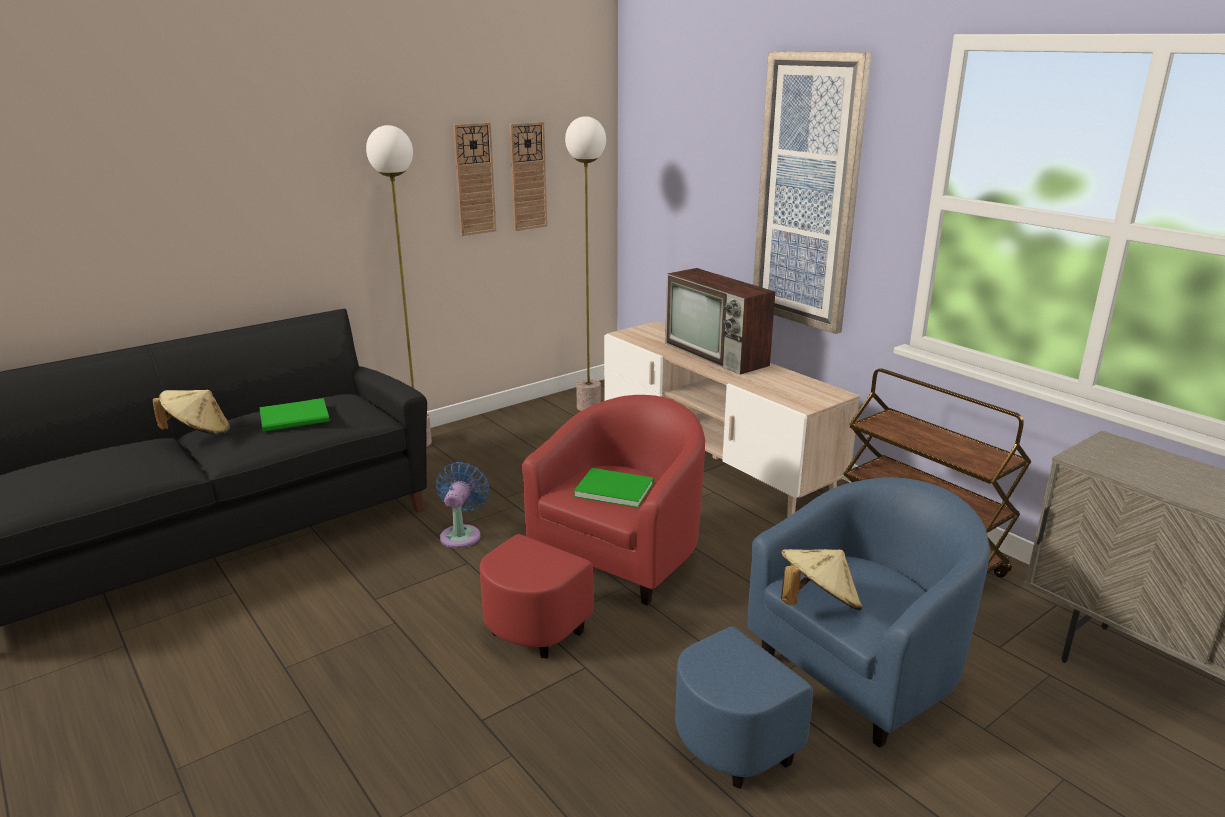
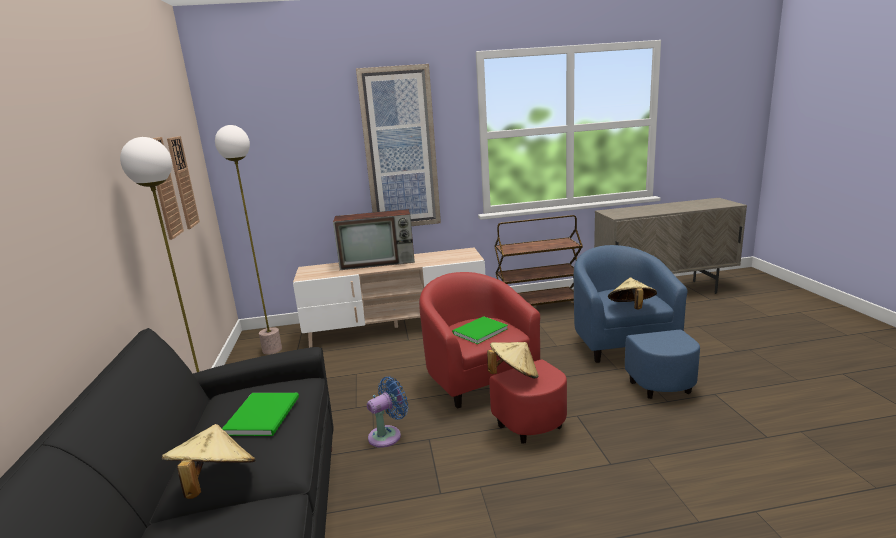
camera: 60 degrees left, 5 degrees down
blue fan [436,462,489,548] -> blue fan turned 105 degrees clockwise [367,376,408,448]
none -> beige hat [487,342,539,378]

